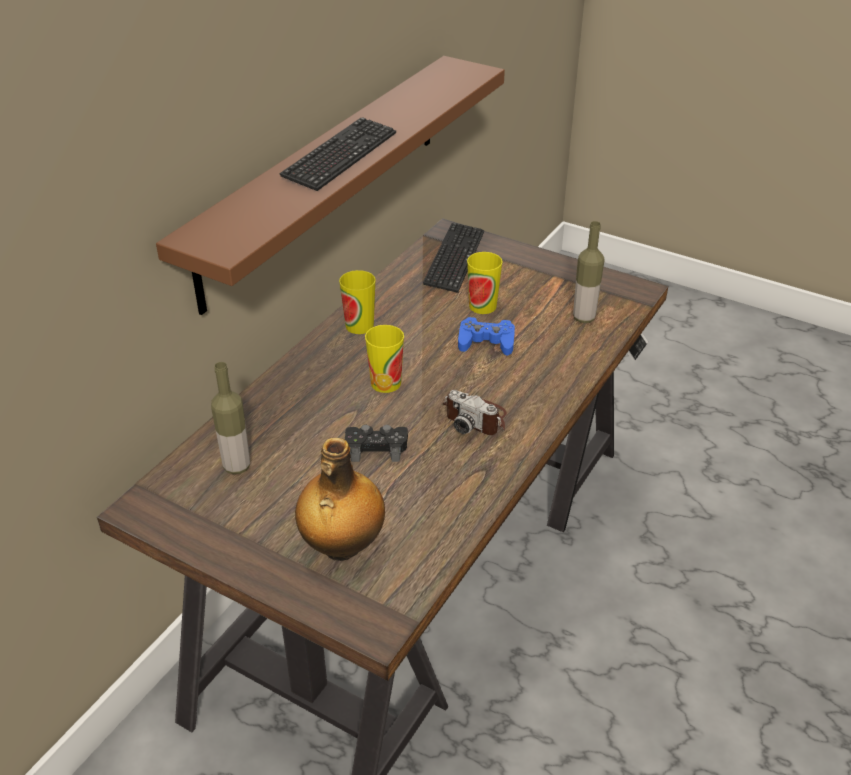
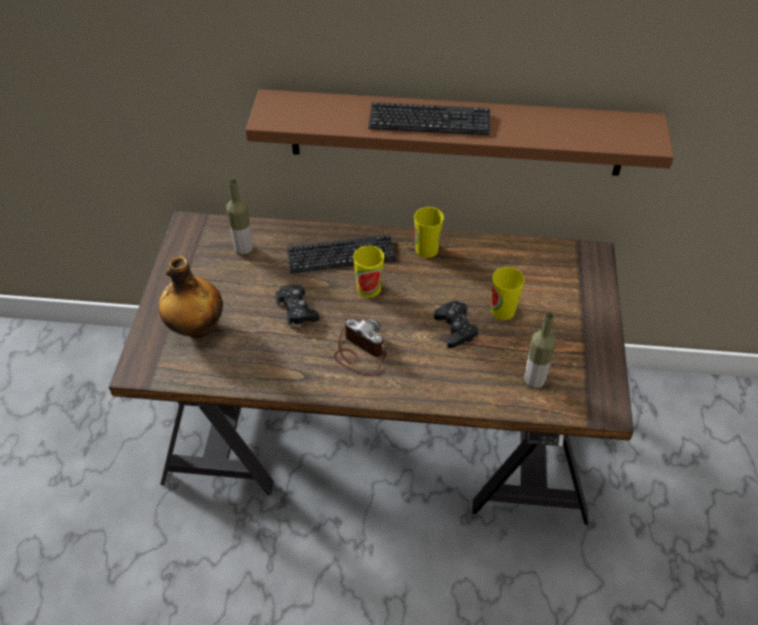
camera: 65 degrees right, 10 degrees up
keyboard [423,223,484,293] -> keyboard moved to [287,235,396,274]
camera [442,390,507,435] -> camera turned 120 degrees clockwise [334,319,387,375]
blue game controller [458,317,515,356] -> black game controller [434,301,479,348]

